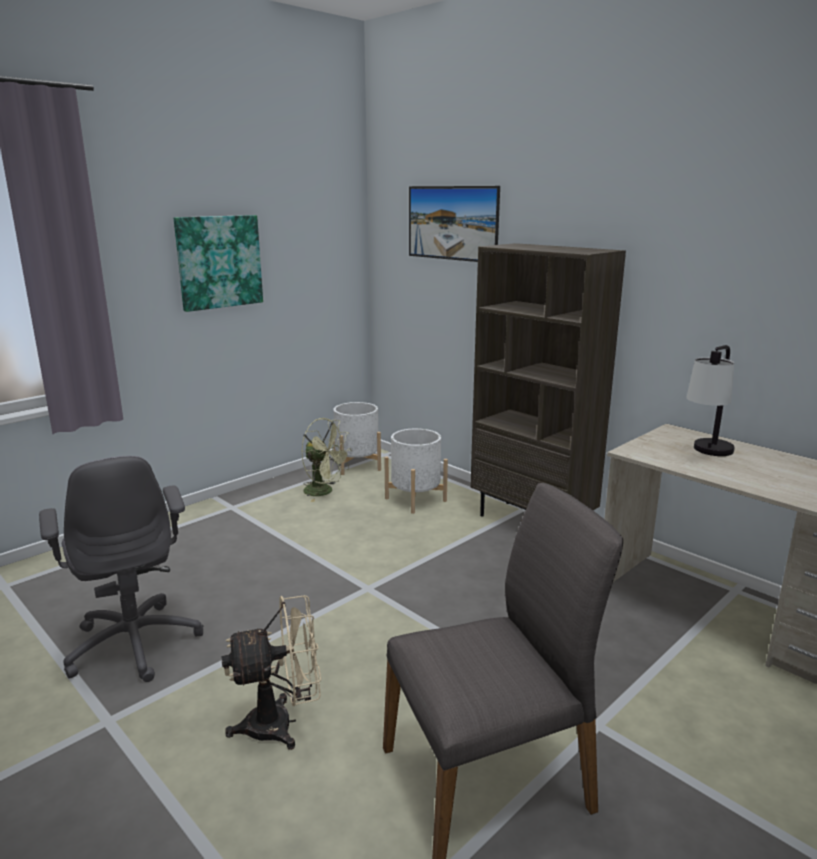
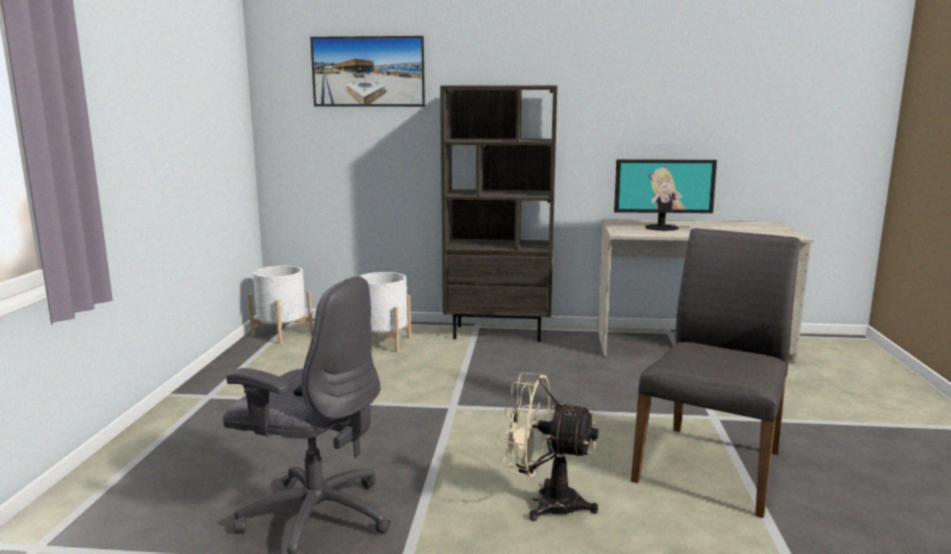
camera: 40 degrees left, 5 degrees down
picture [174,215,263,312] -> none
beige fan [222,595,321,750] -> beige fan turned 105 degrees counterclockwise [501,373,599,521]
green fan [302,418,352,502] -> none
table lamp [686,345,735,456] -> monitor [614,159,717,231]

